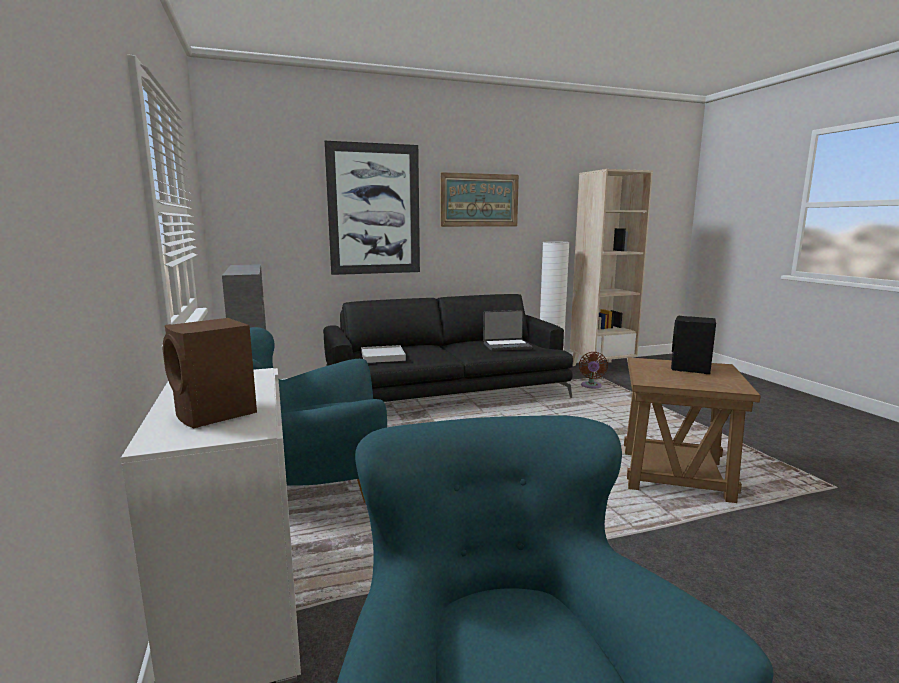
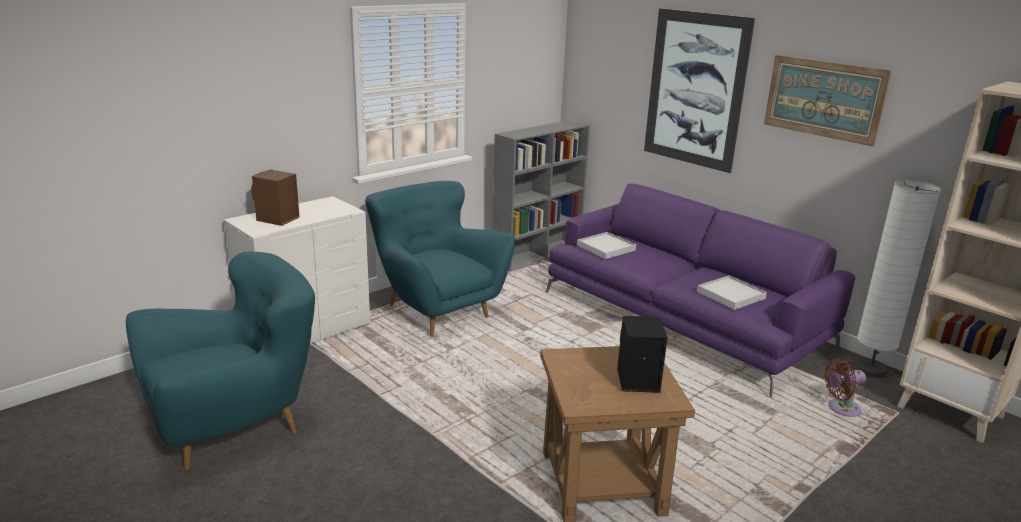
camera: 65 degrees right, 10 degrees up
black sofa [323,294,573,402] -> purple sofa [546,183,855,398]
laptop [483,310,532,351] -> white tray [697,276,767,310]

